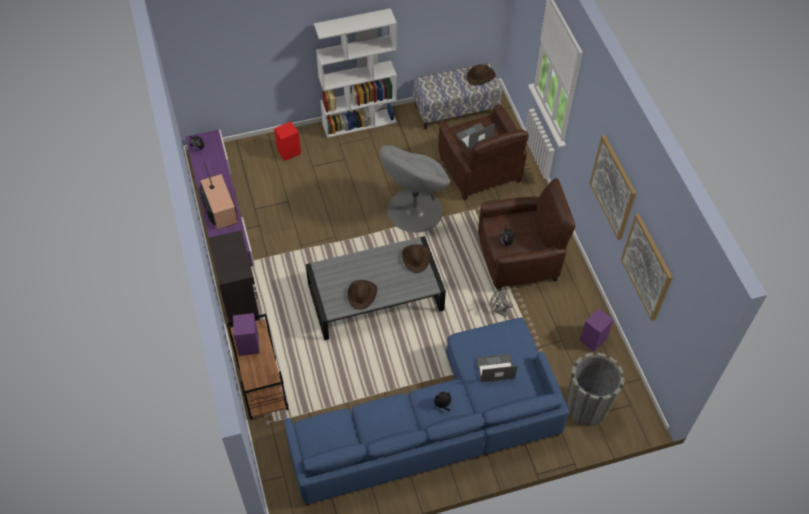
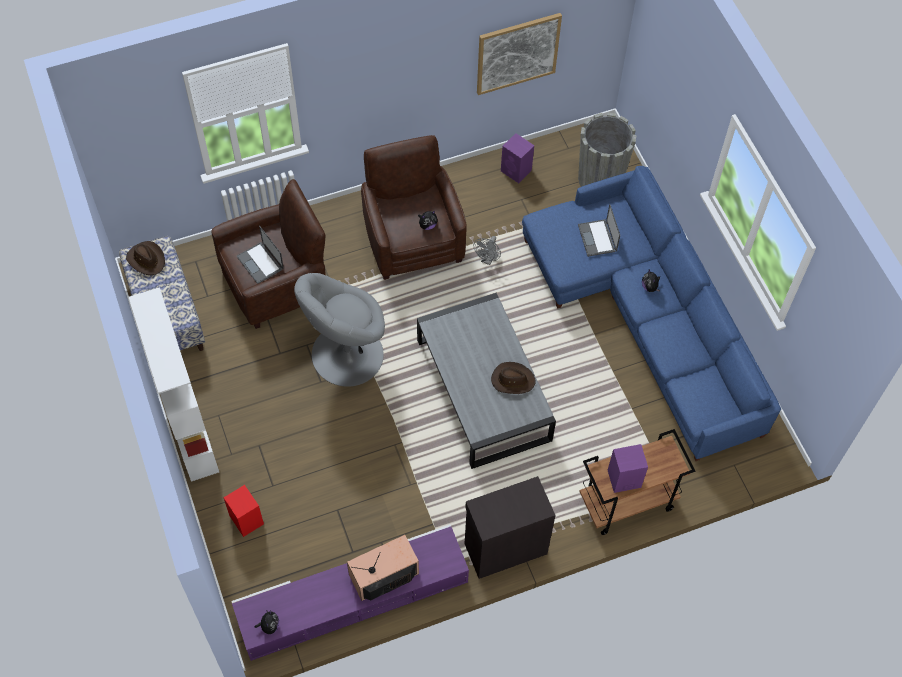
camera: 95 degrees left, 5 degrees up
grey armchair [380,145,450,233] -> grey armchair turned 105 degrees clockwise [294,273,385,387]
brown hat [402,244,431,273] -> none
picture [590,135,636,240] -> none

